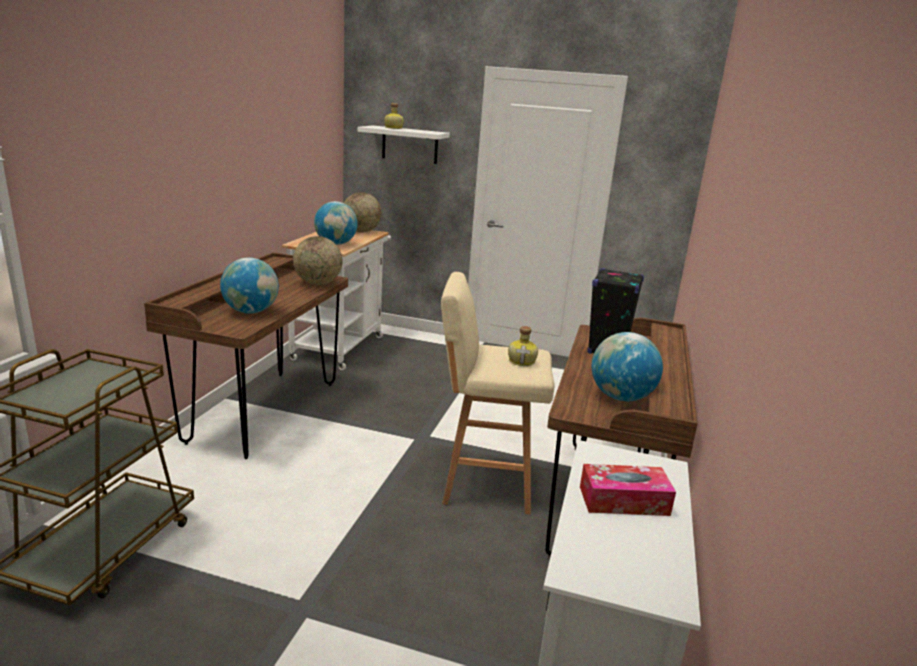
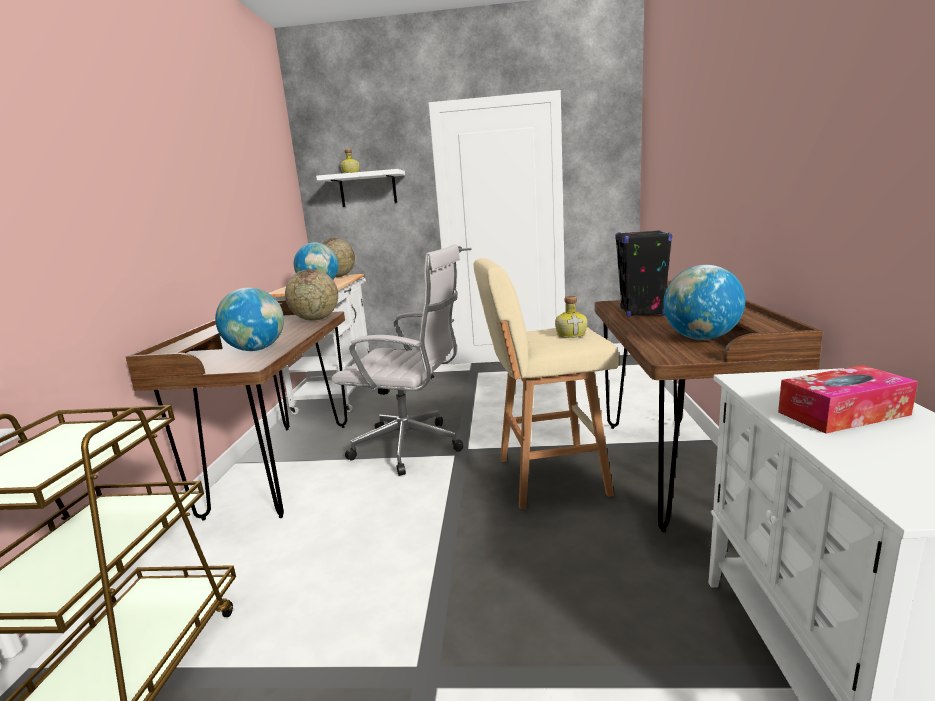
camera: 10 degrees left, 5 degrees down
none -> white office chair [331,244,463,476]

